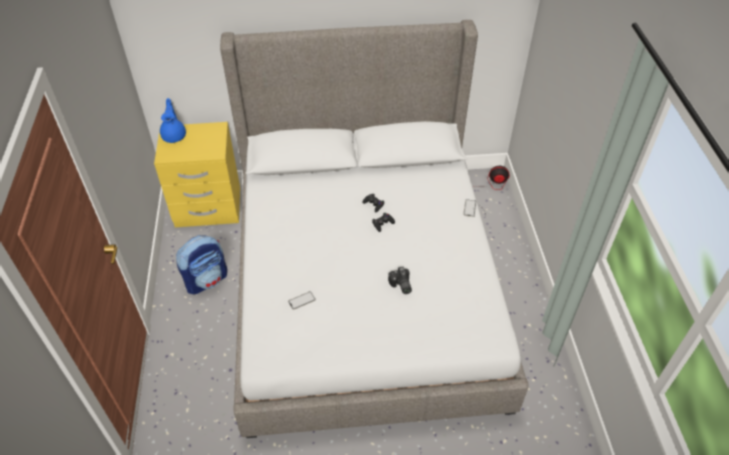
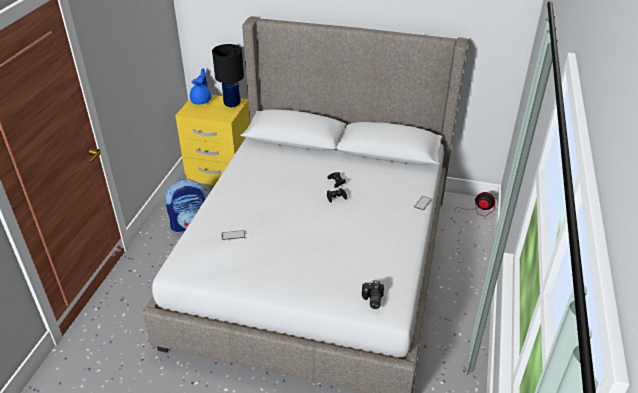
camera: 20 degrees right, 10 degrees down
camera [388,267,412,294] -> camera moved to [362,281,384,309]
none -> black table lamp [212,44,244,107]

